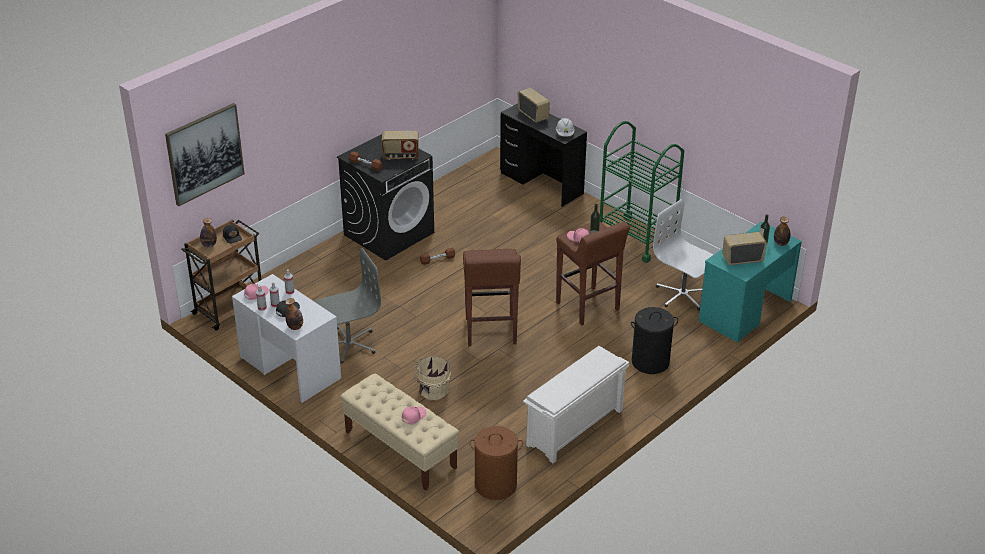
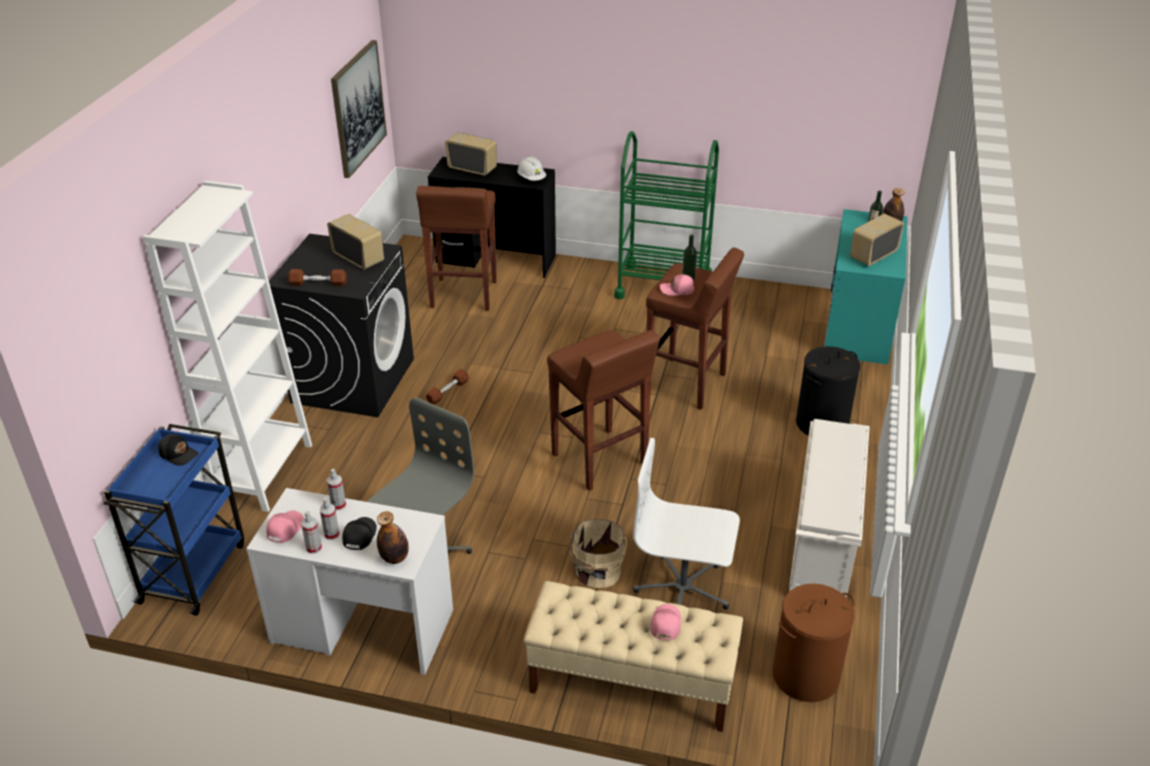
camera: 30 degrees left, 0 degrees up
picture [165,103,245,206] -> picture moved to [331,40,387,178]
brown cart [181,219,262,331] -> blue cart [104,424,244,616]
bottle [200,218,217,248] -> none
radio [382,131,419,160] -> radio turned 105 degrees counterclockwise [327,214,384,270]
white office chair [653,199,714,311] -> white office chair moved to [633,438,740,610]
none -> white bookcase [143,181,312,512]
none -> brown stool [416,186,497,311]

